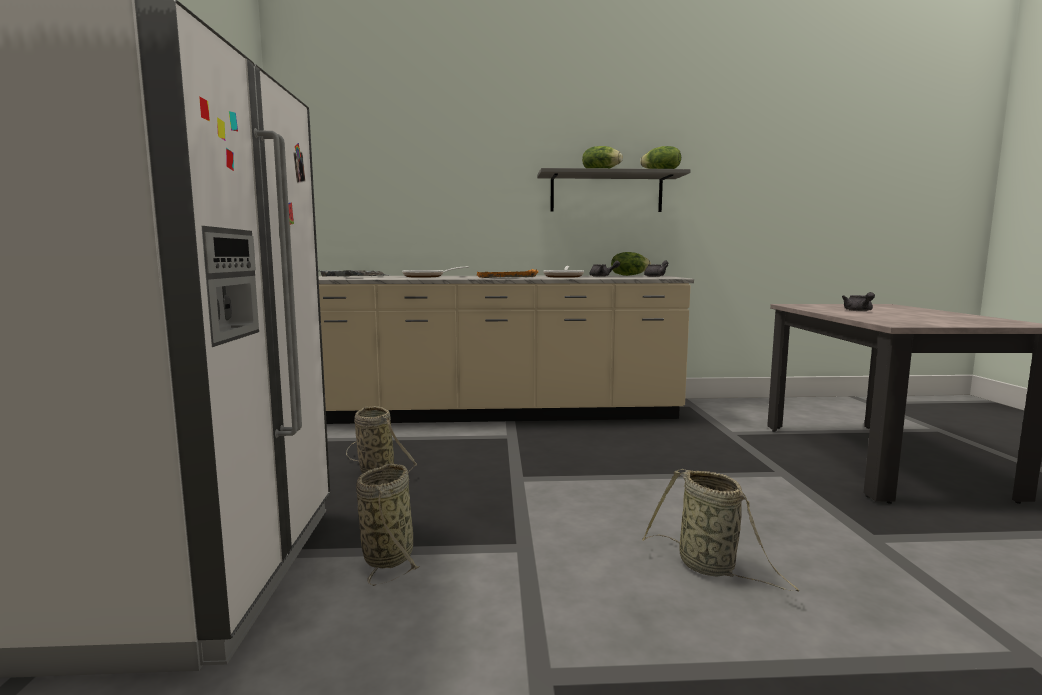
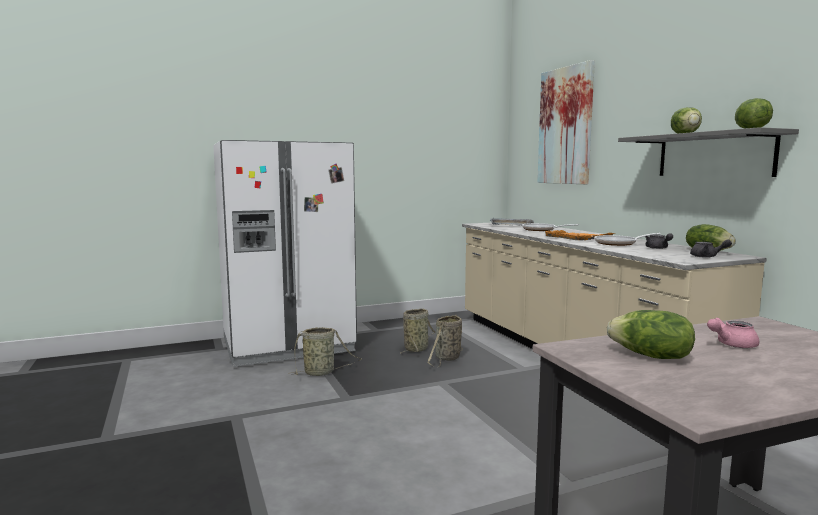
camera: 70 degrees right, 0 degrees up
basket [642,469,799,591] -> basket moved to [428,314,463,367]
grey teapot [842,292,875,311] -> pink teapot [707,318,759,348]
none -> picture [537,60,595,184]
none -> lettuce [607,310,695,359]

